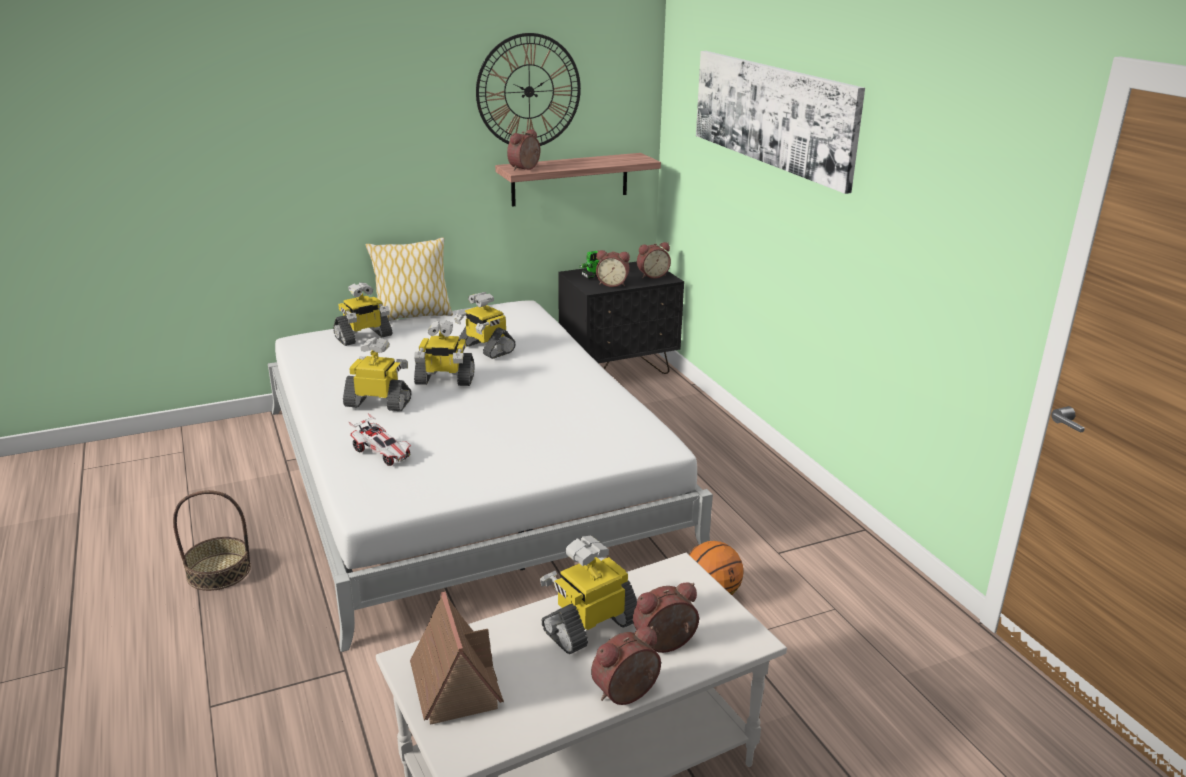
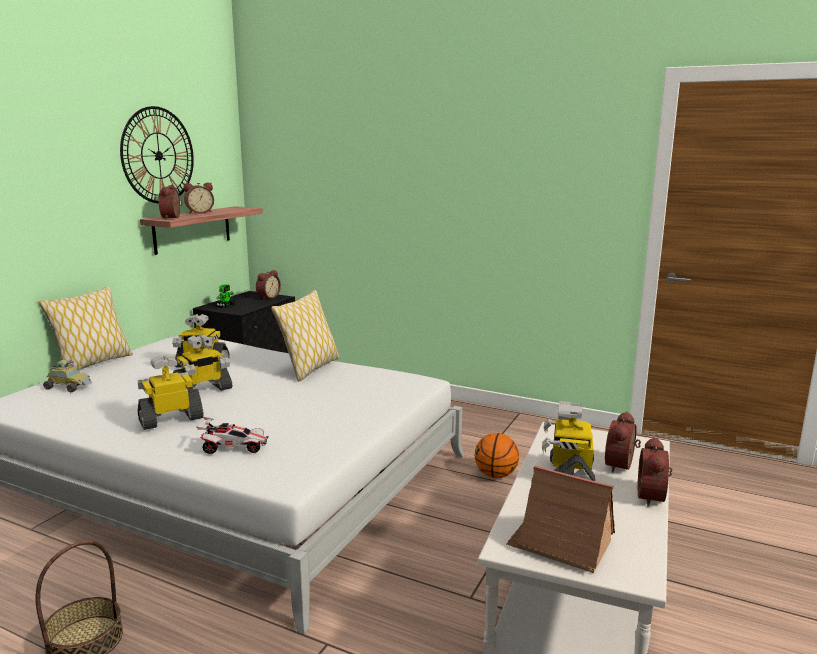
camera: 40 degrees left, 10 degrees down
toy robot [333,282,393,346] -> toy car [43,360,93,392]
alarm clock [596,250,630,287] -> alarm clock moved to [183,183,214,214]
picture [696,51,865,194] -> none
none -> pillow [271,290,339,381]

